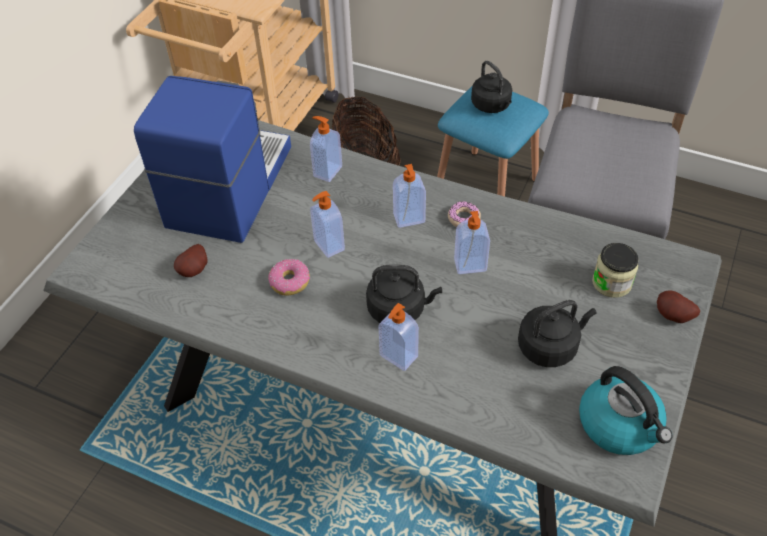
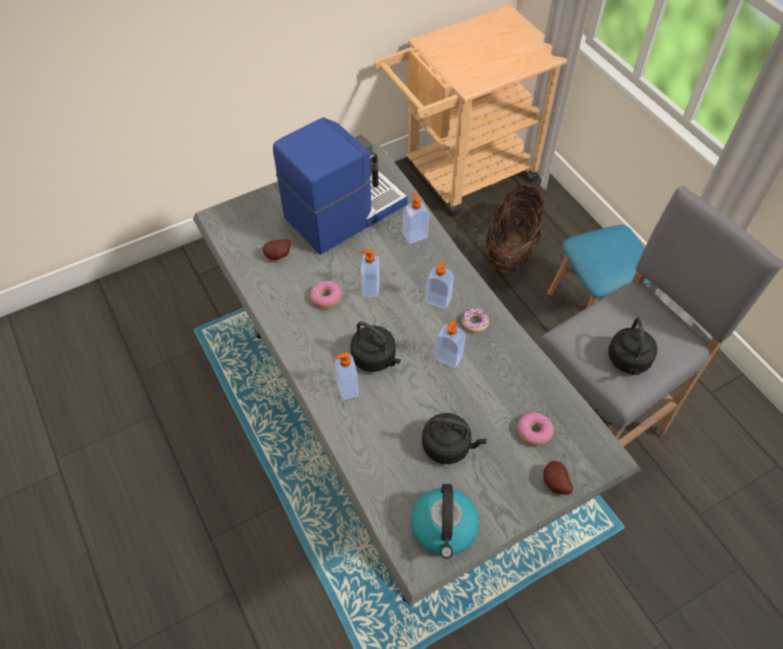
camera: 35 degrees right, 5 degrees up
black kettle [471,61,512,113] -> black kettle moved to [608,318,657,375]
jar [592,243,639,298] -> donut [517,412,554,446]

